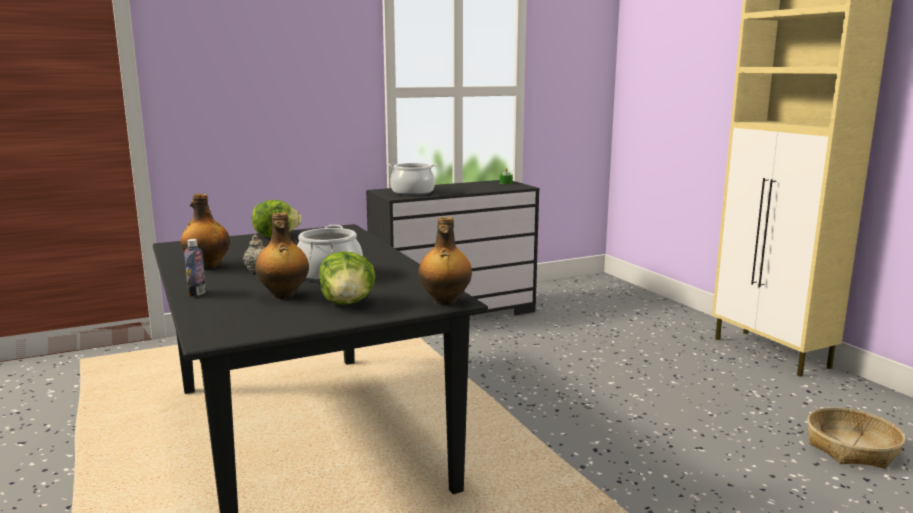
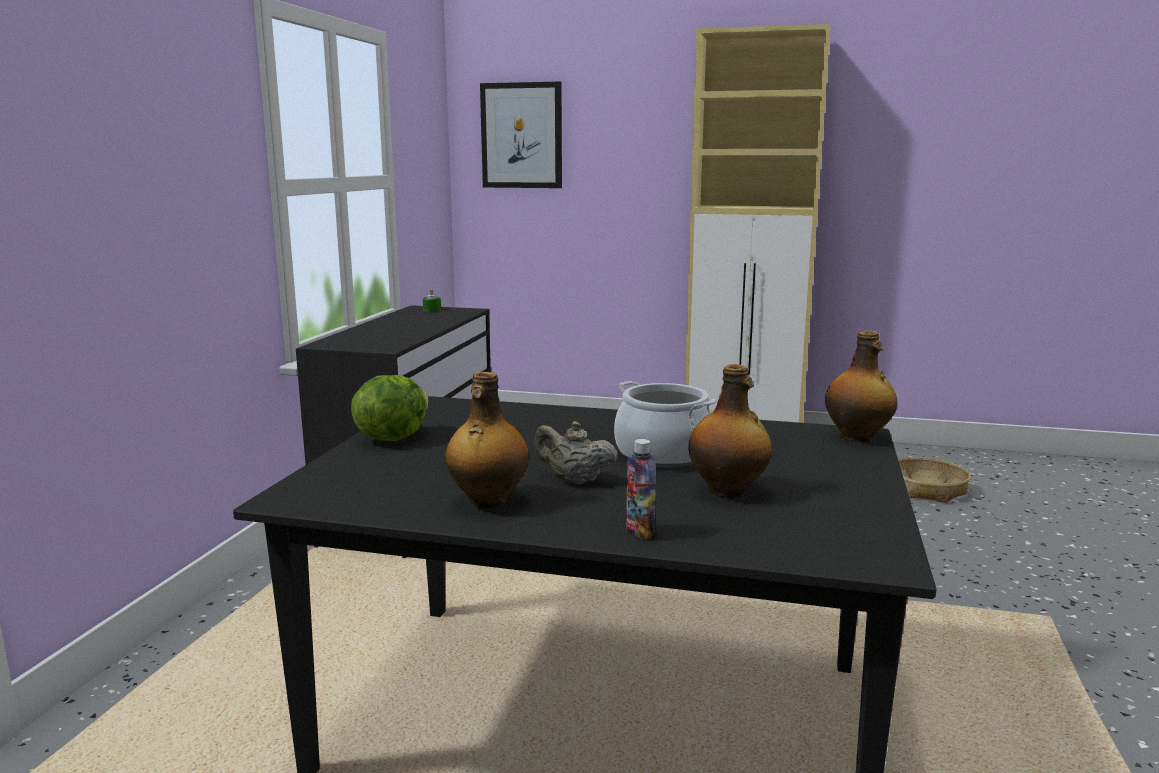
camera: 50 degrees left, 0 degrees up
lettuce [319,251,376,305] -> none
cooking pot [388,163,437,196] -> none
none -> picture [480,82,562,188]

